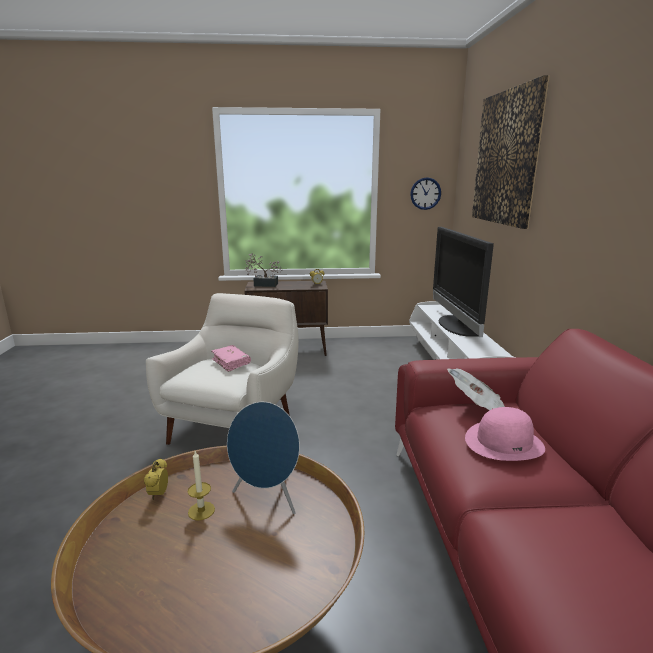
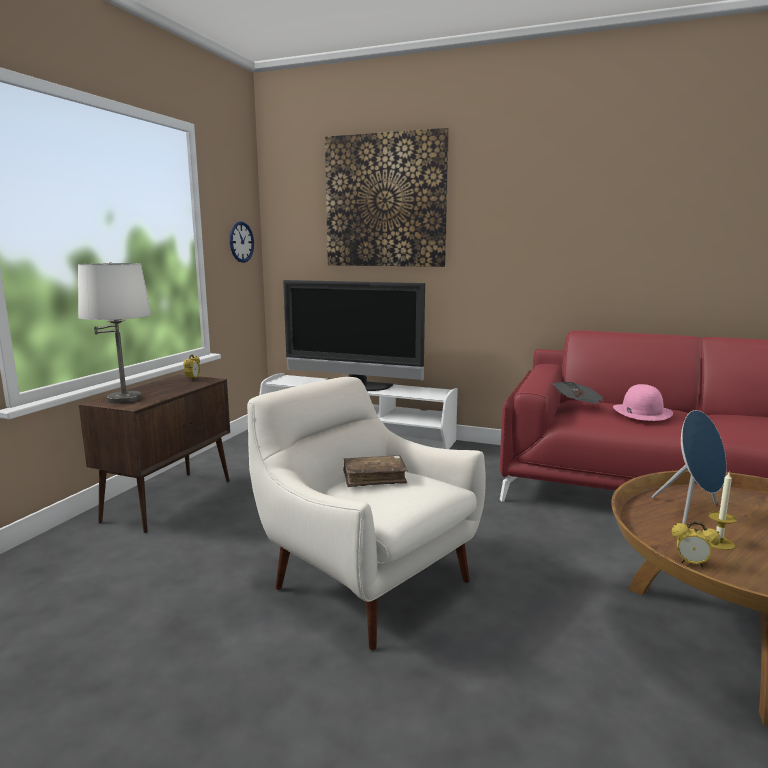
camera: 65 degrees left, 5 degrees down
pink book [211,345,251,372] -> brown book [343,455,408,487]
potted plant [245,253,283,287] -> white table lamp [78,262,151,404]

